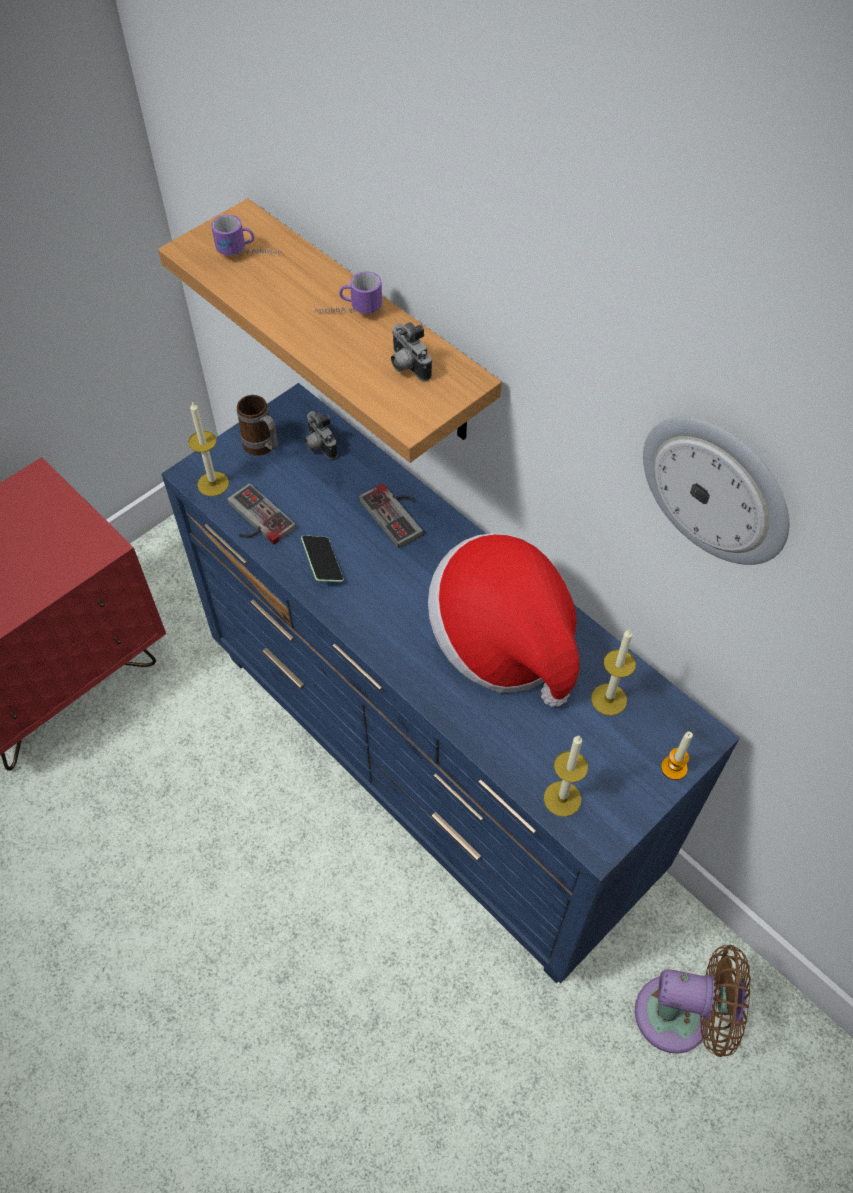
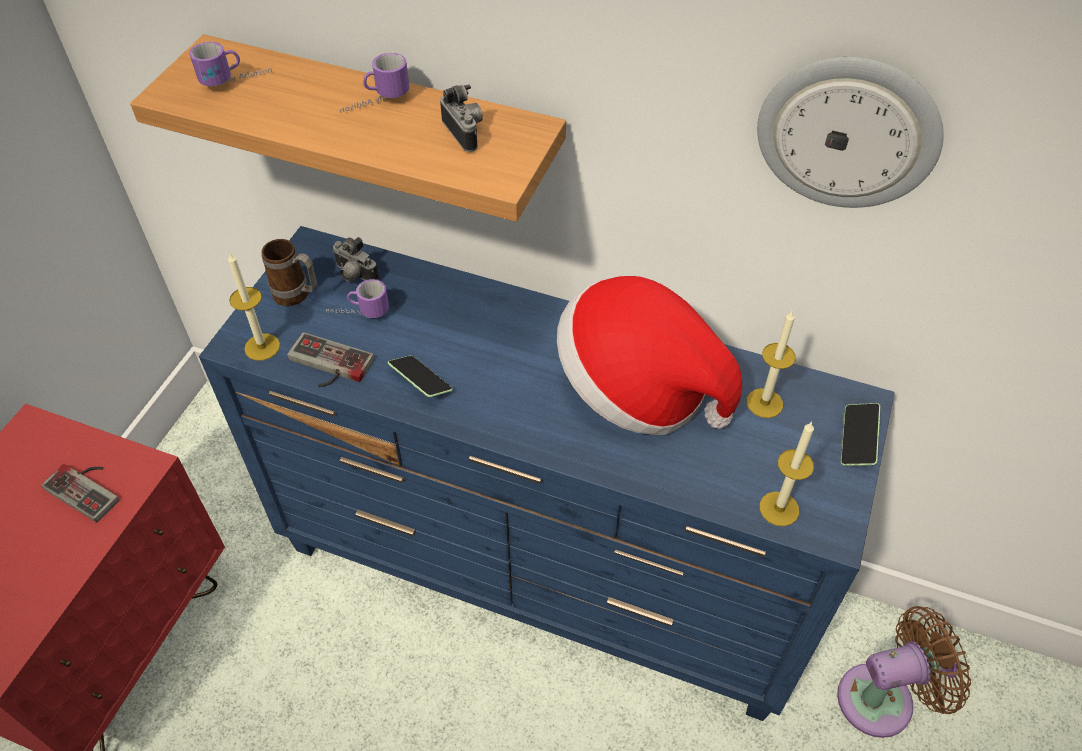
camera: 25 degrees left, 5 degrees down
game controller [359,484,423,548] -> game controller moved to [41,464,119,523]
camera [391,322,432,381] -> camera turned 150 degrees counterclockwise [440,84,483,152]
candle [661,732,693,780] -> phone [840,403,881,466]
none -> mug [326,279,389,318]

